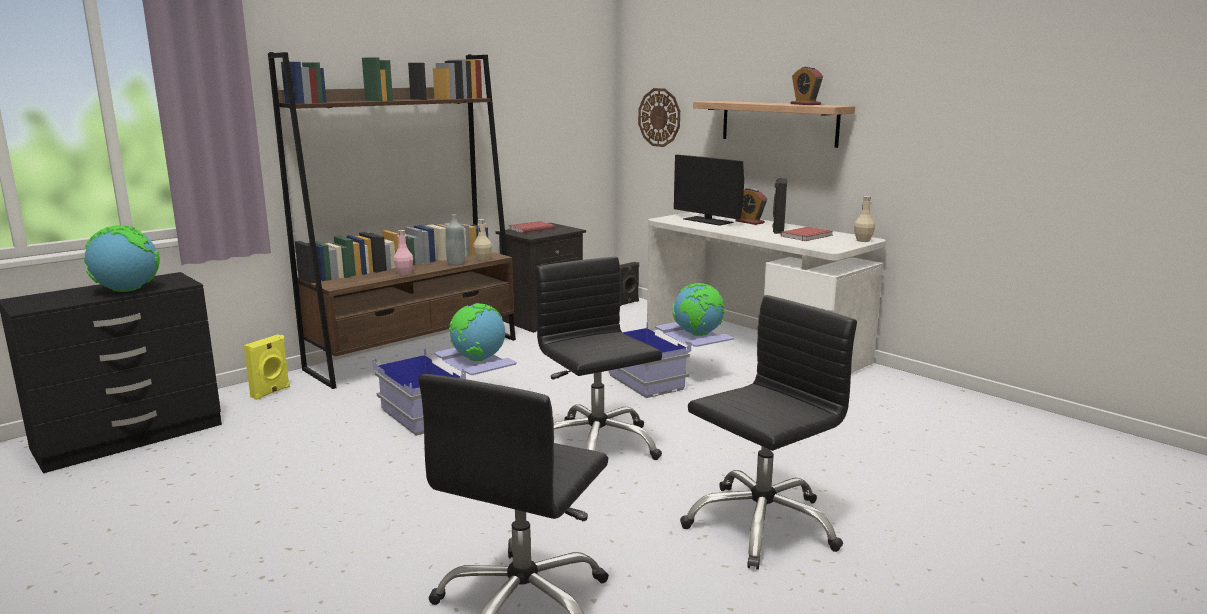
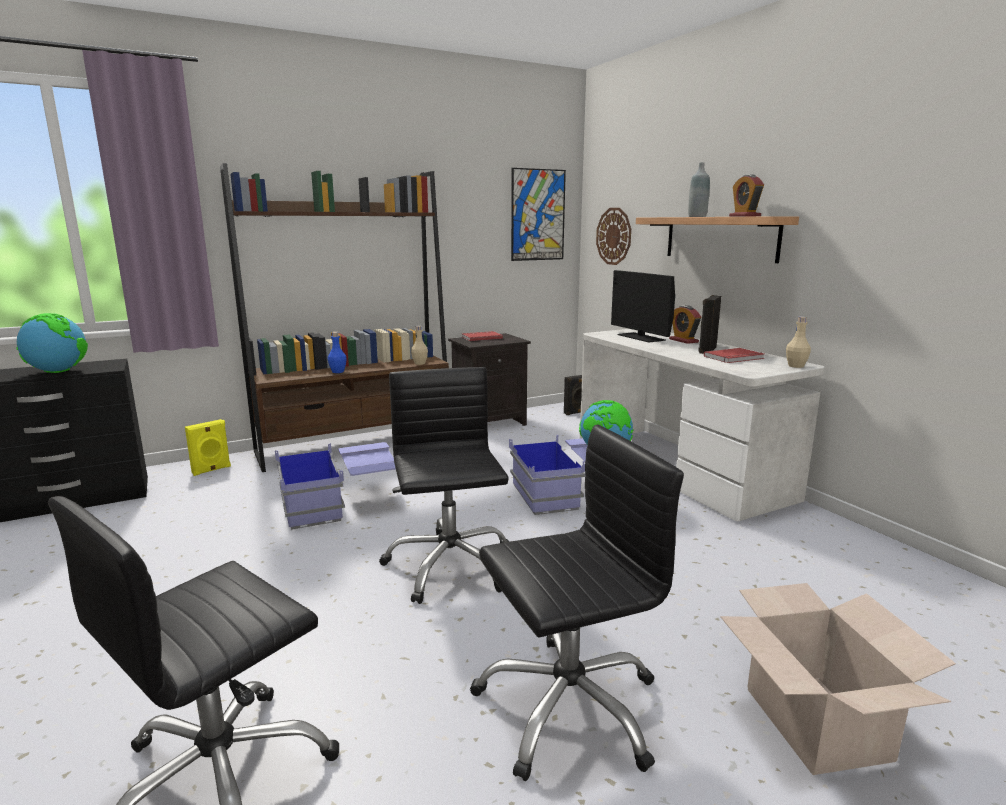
camera: 15 degrees right, 0 degrees up
pink bottle [394,230,413,275] -> blue bottle [328,332,347,373]
grey bottle [445,214,465,266] -> grey bottle moved to [688,162,710,217]
globe [449,303,505,361] -> none
none -> picture [511,168,566,261]
none -> cardboard box [720,583,956,775]

